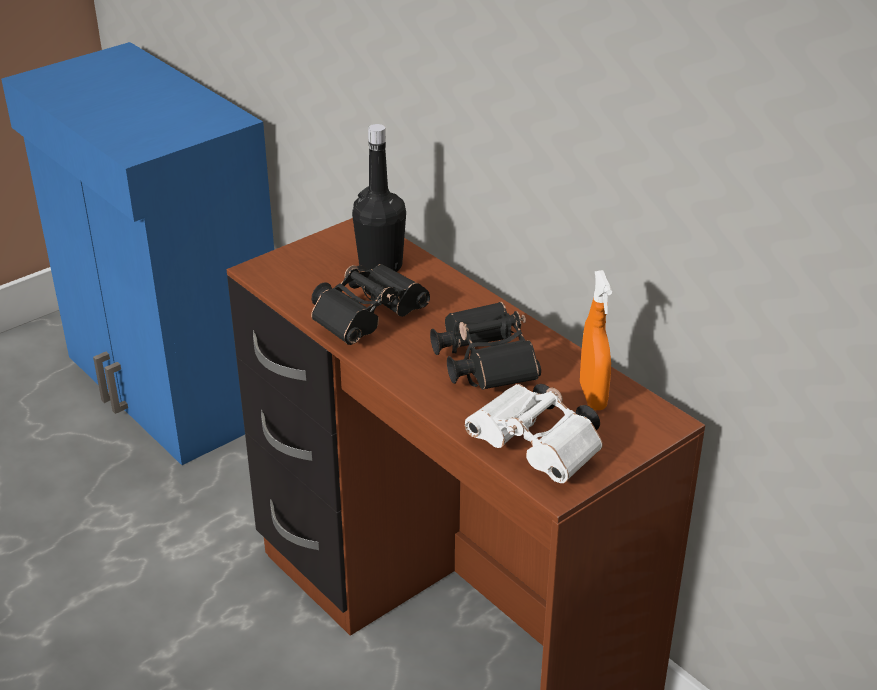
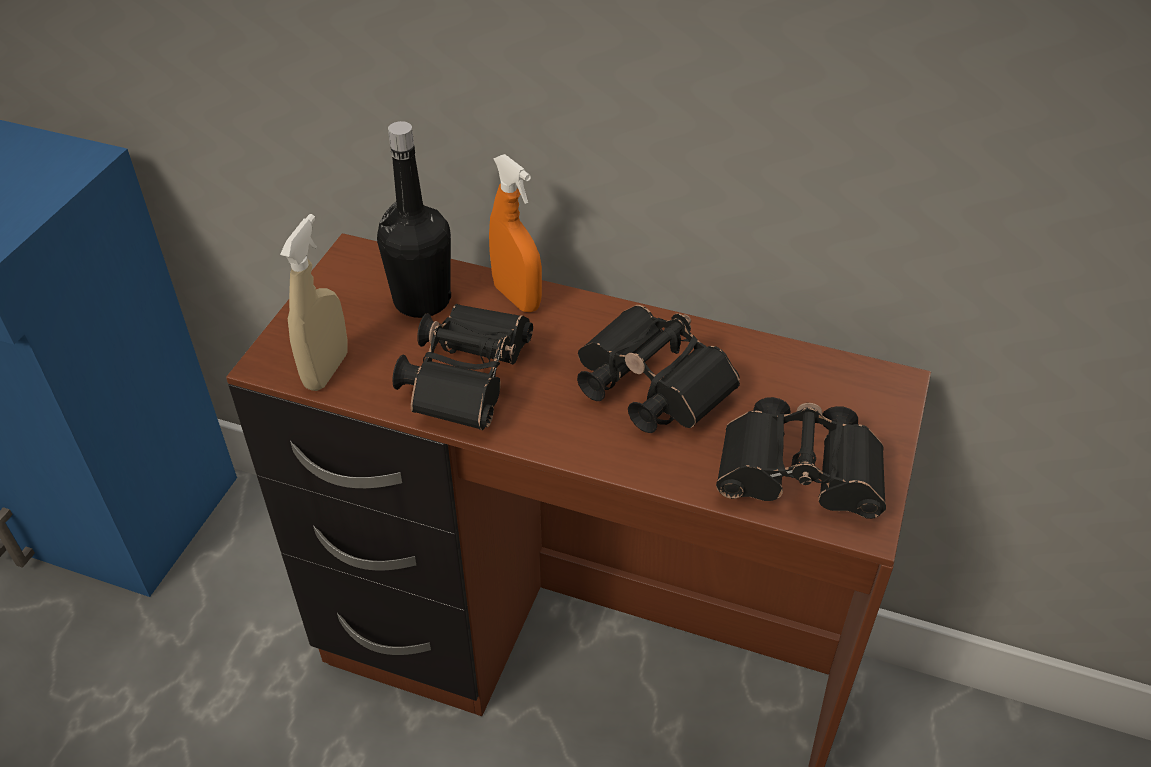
camera: 30 degrees left, 10 degrees up
white binoculars [465,384,603,483] -> black binoculars [716,397,886,519]
orange spray bottle [580,270,612,410] -> orange spray bottle moved to [489,154,542,312]
none -> beige spray bottle [280,214,348,391]

